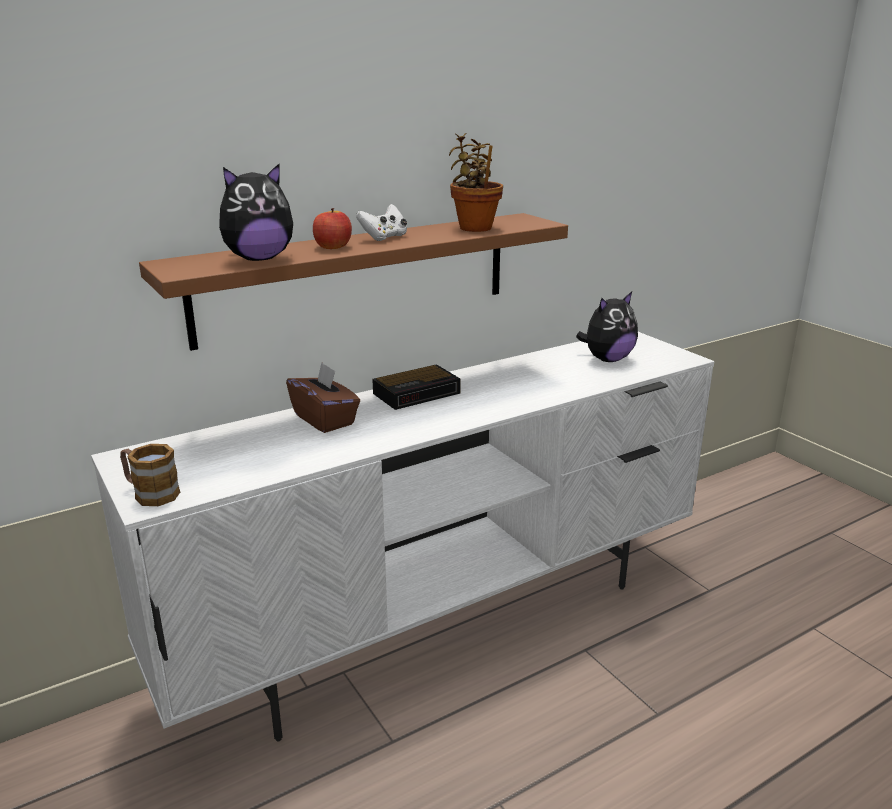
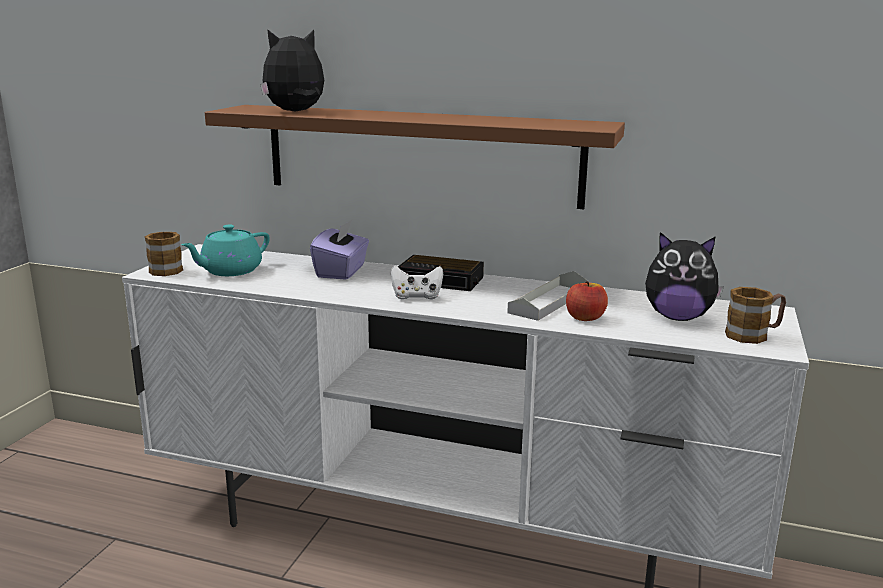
camera: 50 degrees right, 5 degrees down
plush toy [219,164,293,261] -> plush toy turned 135 degrees clockwise [260,29,324,112]
brown tissue box [286,362,360,433] -> purple tissue box [310,220,369,280]
apple [313,208,352,249] -> apple moved to [566,281,608,321]
white game controller [356,204,407,241] -> white game controller moved to [391,266,443,299]
potted plant [449,133,503,232] -> none
none -> turquoise teapot [181,225,270,276]
none -> grey tray [507,271,588,321]
none -> mug [725,287,786,344]

